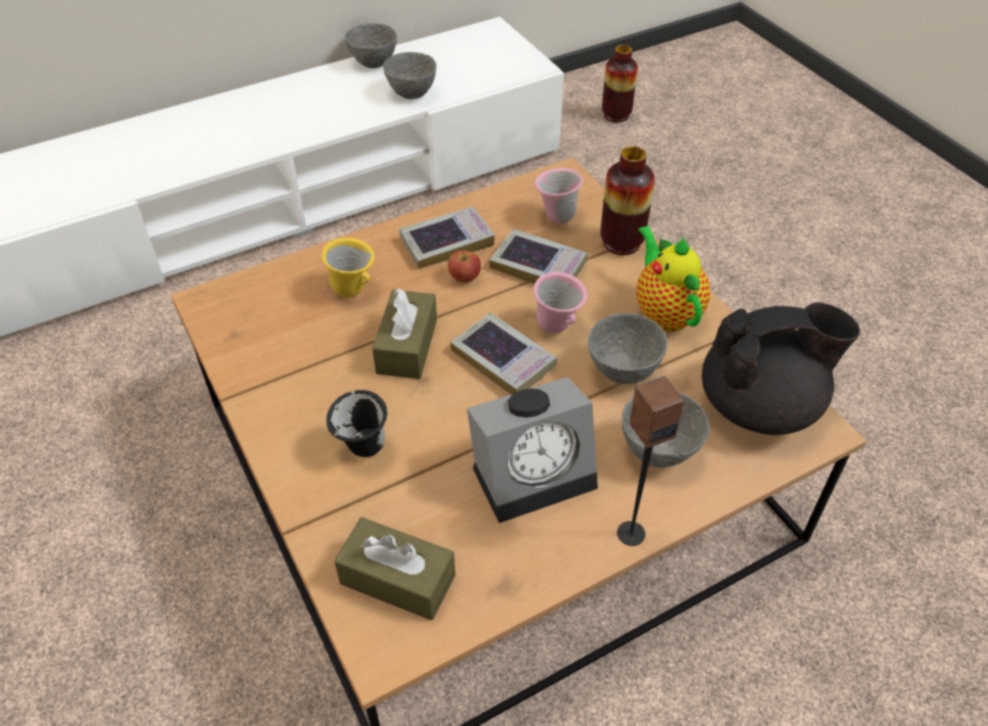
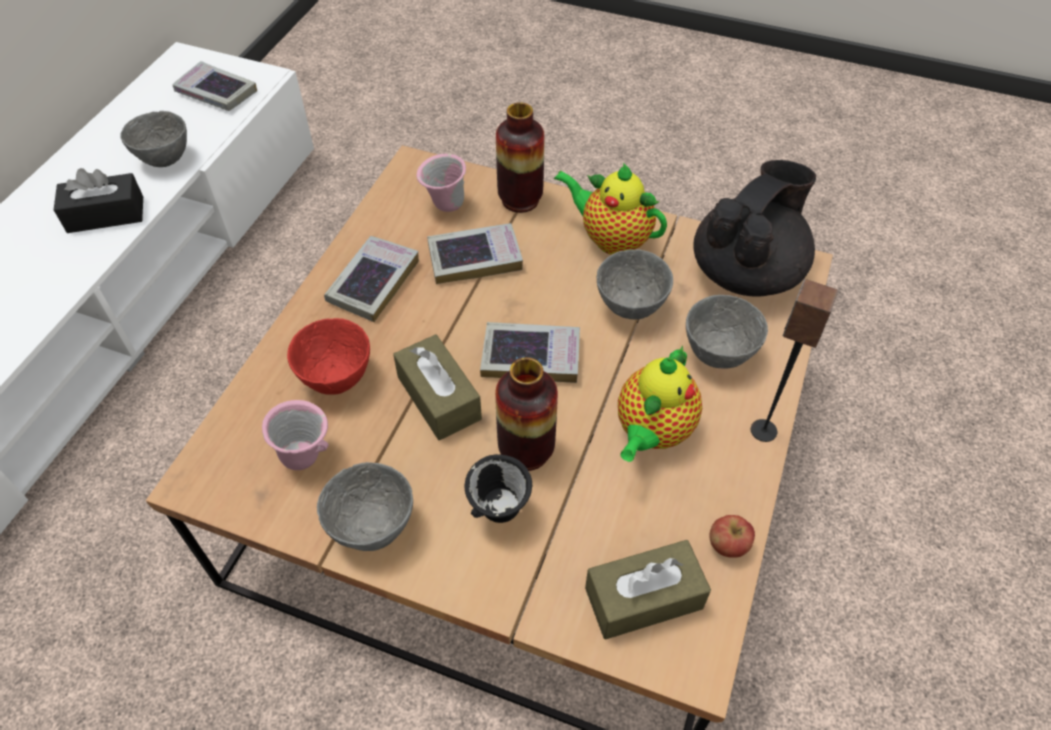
camera: 40 degrees left, 5 degrees up
yellow mug [322,238,375,298] -> red bowl [287,318,370,395]
grey bowl [345,23,397,68] -> grey bowl moved to [317,462,413,551]
apple [448,250,481,283] -> apple moved to [709,515,755,558]
alarm clock [467,377,598,523] -> teapot [618,346,702,462]
pink mug [533,272,587,333] -> pink mug moved to [262,400,329,470]
vase [602,45,638,123] -> vase moved to [495,357,558,471]
none -> black tissue box [54,168,143,233]
none -> book [173,61,257,111]

